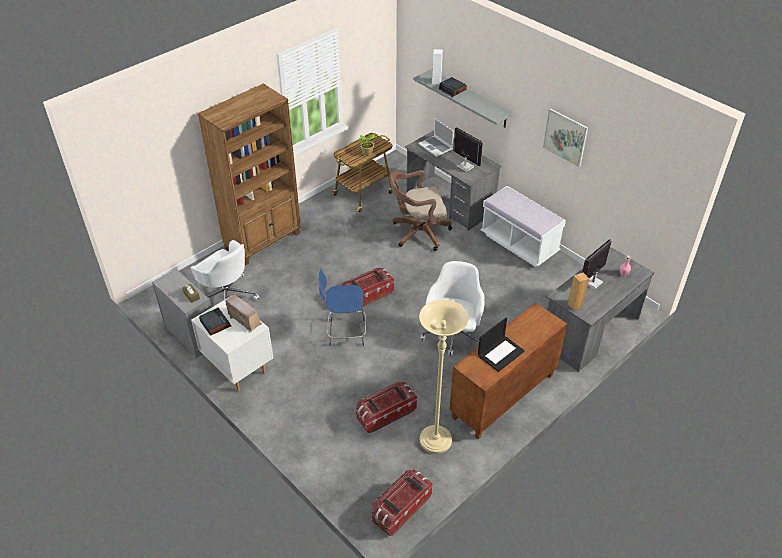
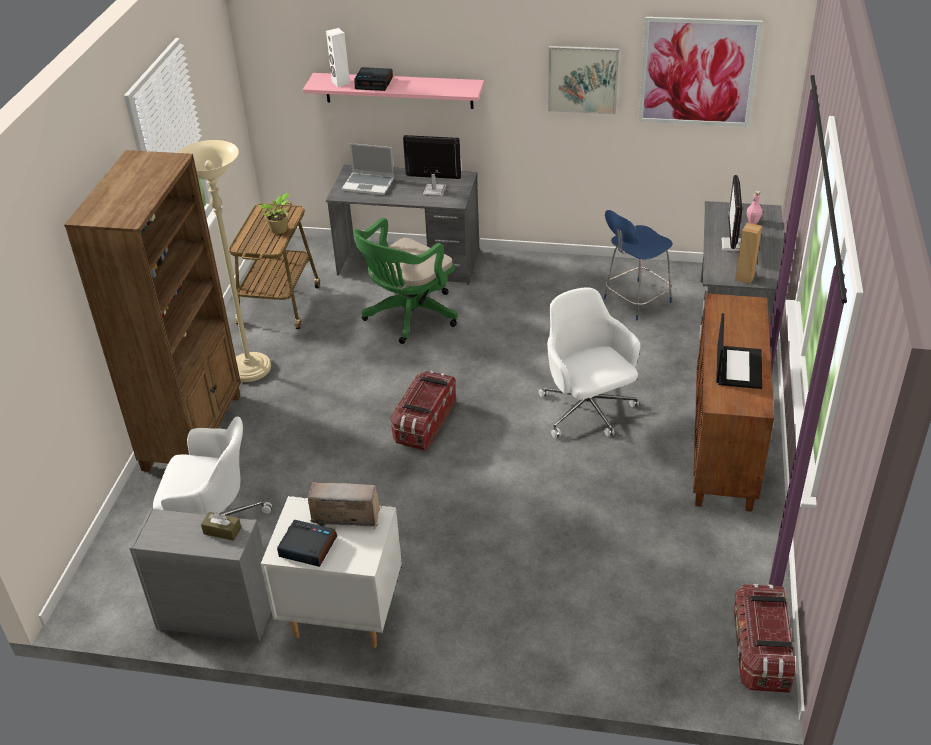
camera: 35 degrees left, 5 degrees down
blue chair [319,269,366,346] -> blue chair moved to [604,210,673,321]
storage box [356,381,417,433] -> none
brown office chair [389,170,452,251] -> green office chair [353,218,458,344]
grey shelf [413,69,513,127] -> pink shelf [303,73,484,109]
beige floor lamp [419,300,469,454] -> beige floor lamp moved to [177,140,271,382]
white bench [481,186,566,267] -> none
none -> picture [639,17,763,127]

